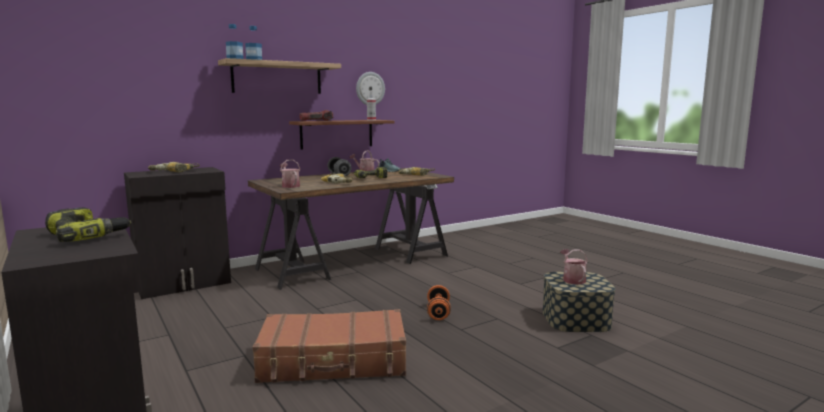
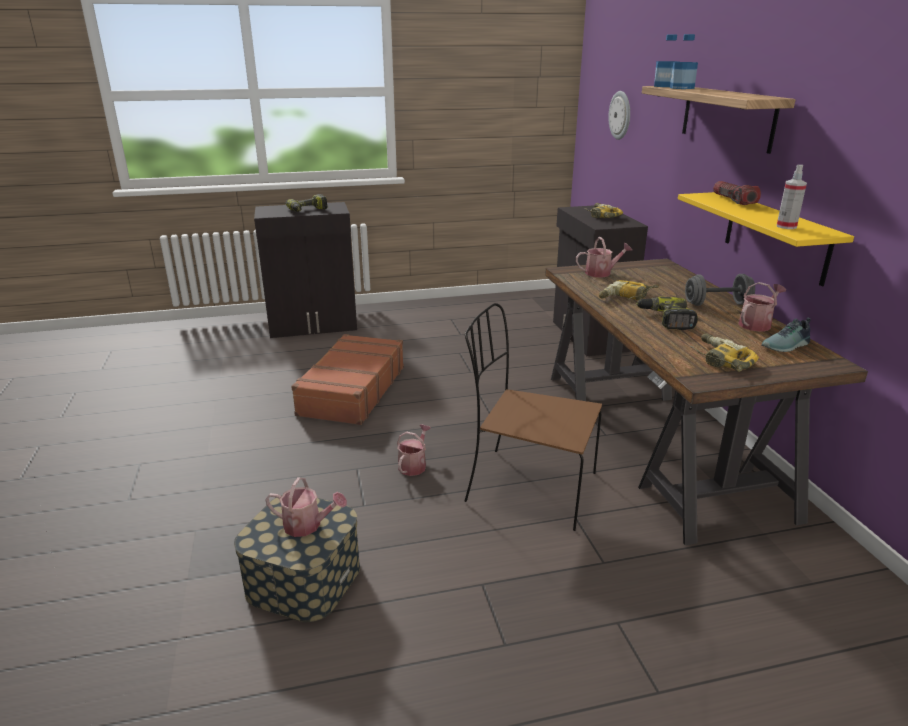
camera: 110 degrees right, 15 degrees up
brown shelf [289,120,394,150] -> yellow shelf [678,192,854,286]
wall clock [356,72,385,105] -> wall clock moved to [608,91,630,140]
orange dumbbell [427,285,451,320] -> watering can [397,424,431,476]
none -> brown chair [465,303,602,531]

